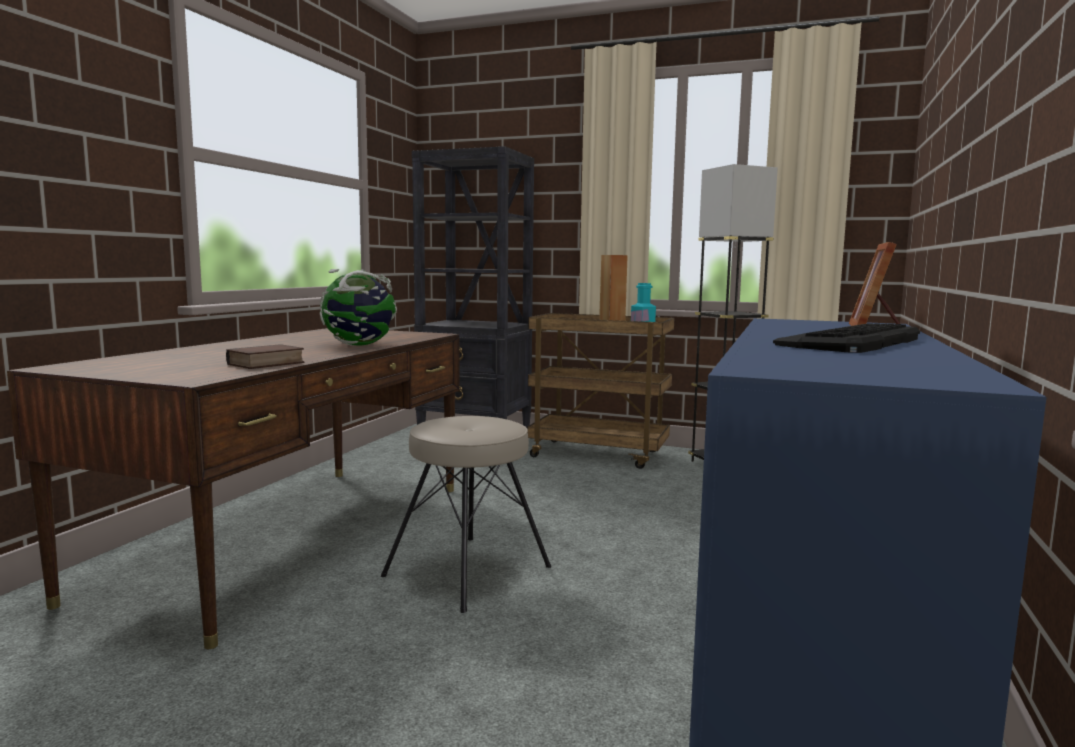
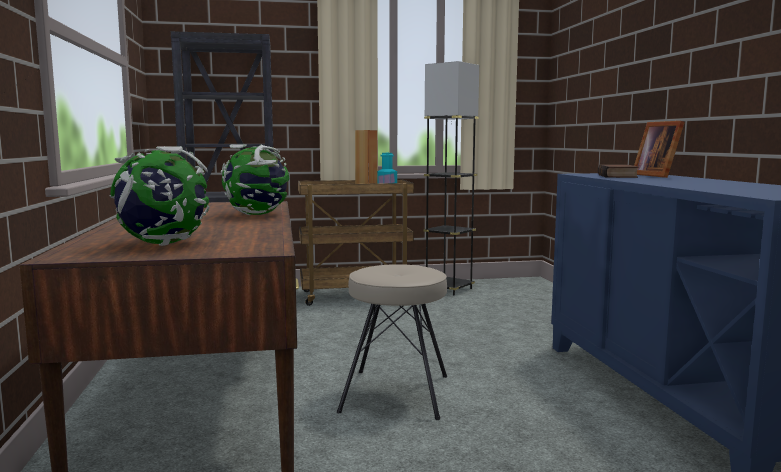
camera: 30 degrees left, 0 degrees up
book [226,344,304,369] -> book moved to [598,165,639,178]
keyboard [773,323,920,353] -> none
none -> globe [110,146,210,246]

